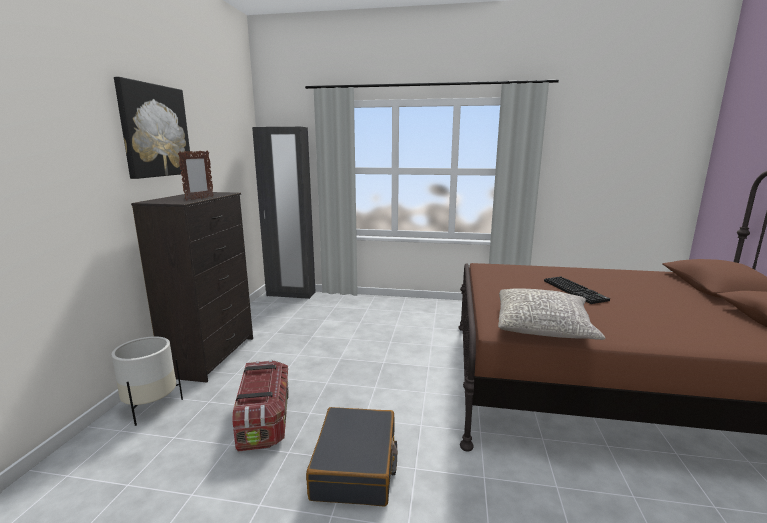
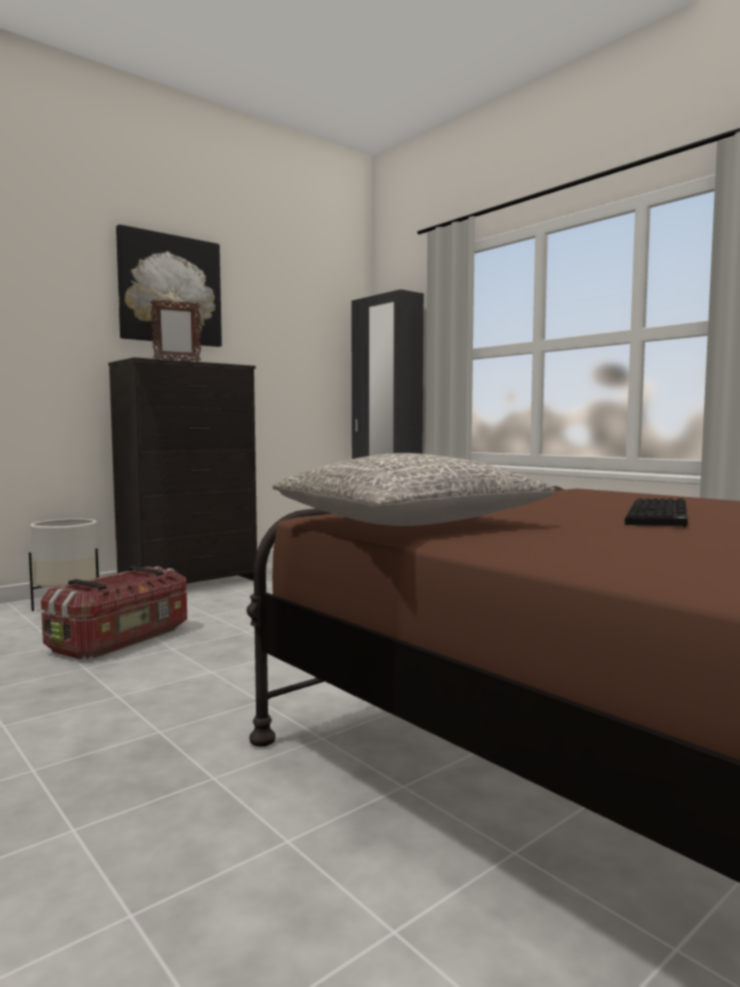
camera: 40 degrees right, 10 degrees down
black suitcase [306,407,398,507] -> none

